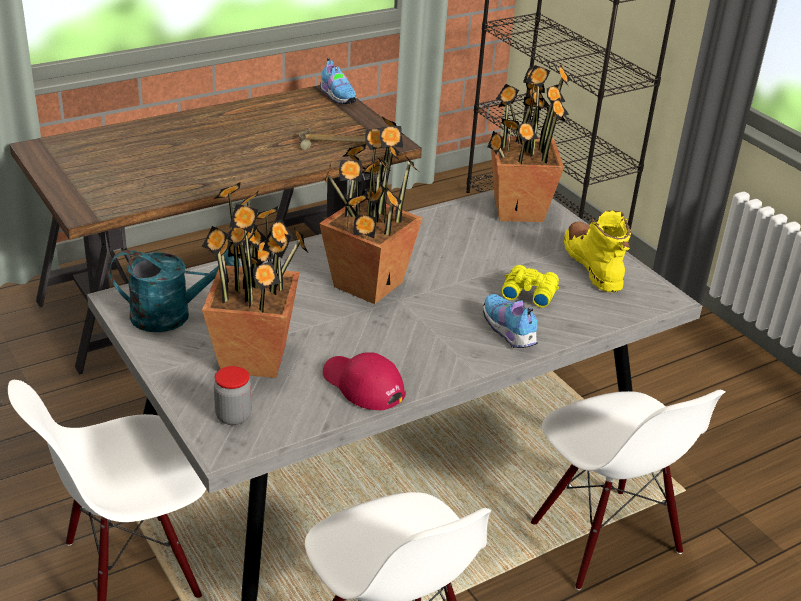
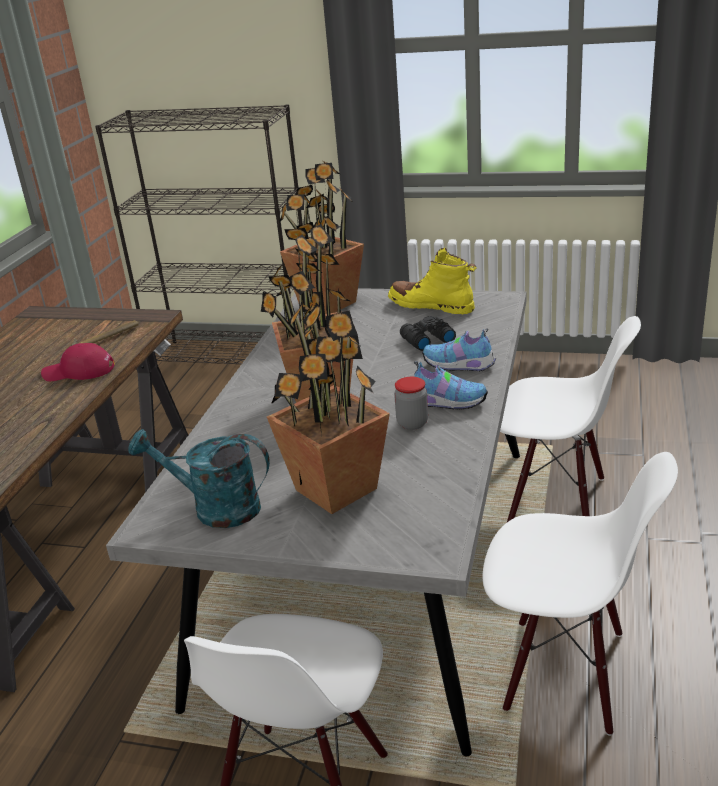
camera: 40 degrees left, 5 degrees down
turquoise watering can [110,249,241,332] -> turquoise watering can turned 120 degrees counterclockwise [128,429,270,528]
jar [214,366,252,425] -> jar moved to [394,377,428,430]
shoe [320,58,356,104] -> shoe moved to [414,361,488,410]
red cap [323,352,406,410] -> red cap moved to [41,343,115,381]
yellow binoculars [502,265,559,308] -> black binoculars [400,316,456,351]

